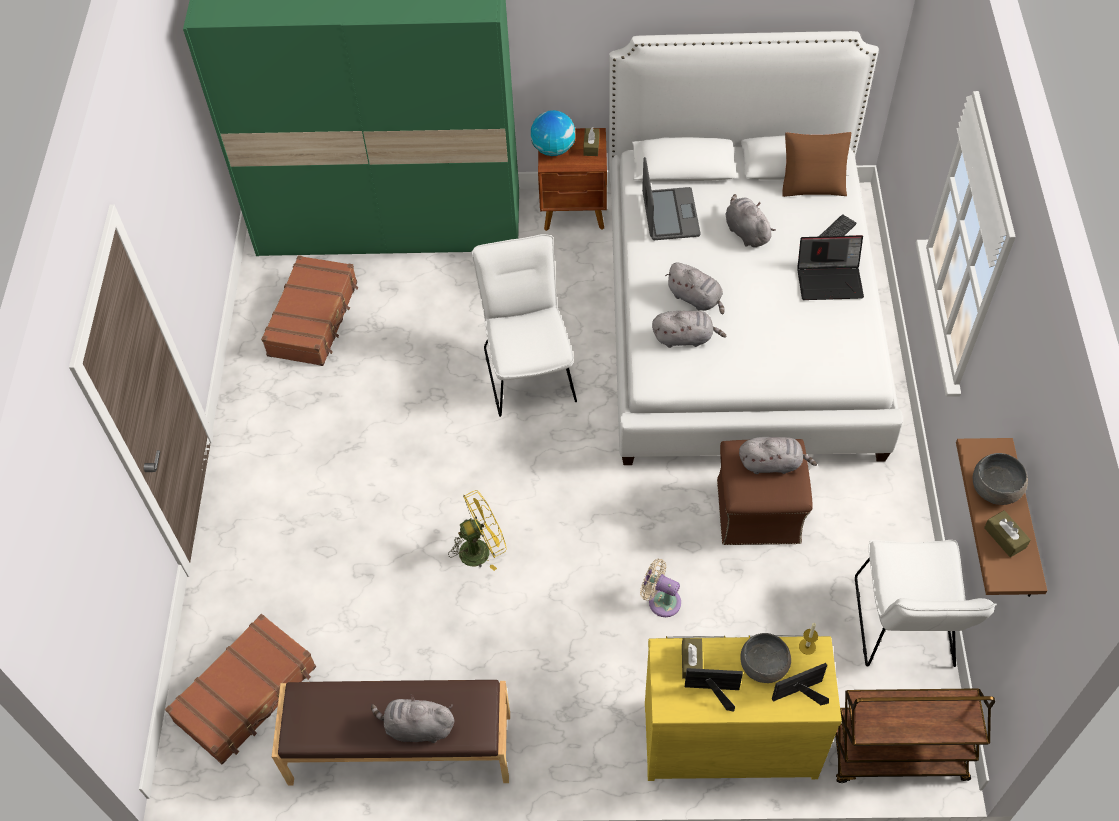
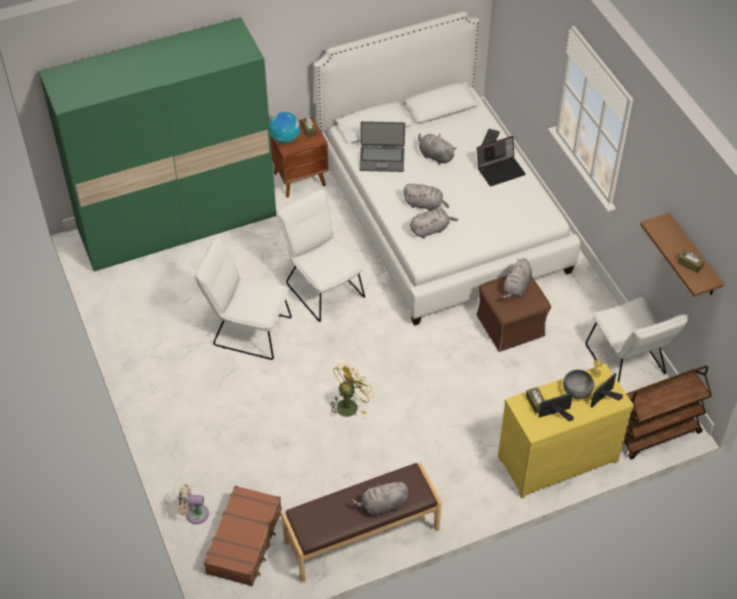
camera: 25 degrees left, 5 degrees down
brown suitcase [261,255,358,366] -> none
beige fan [640,559,681,617] -> beige fan moved to [178,484,209,524]
laptop [642,157,701,240] -> laptop turned 120 degrees clockwise [359,121,405,172]
grey plush toy [739,437,817,474] -> grey plush toy turned 135 degrees clockwise [501,258,532,299]
brown pillow [782,132,851,197] -> none
grey bowl [973,453,1028,505] -> none
none -> white chair [195,236,292,360]

